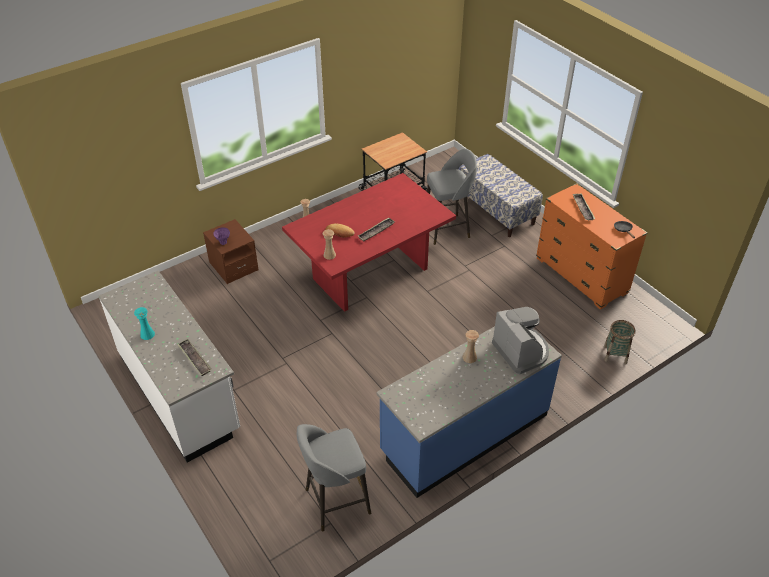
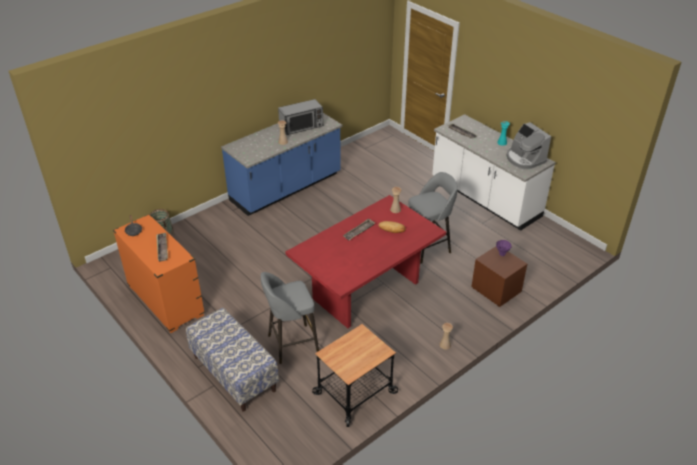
camera: 175 degrees right, 5 degrees down
grey stool [297,424,371,531] -> grey stool moved to [408,172,458,264]
coffee machine [492,307,549,374] -> coffee machine moved to [506,122,551,170]
none -> microwave [278,99,323,135]

